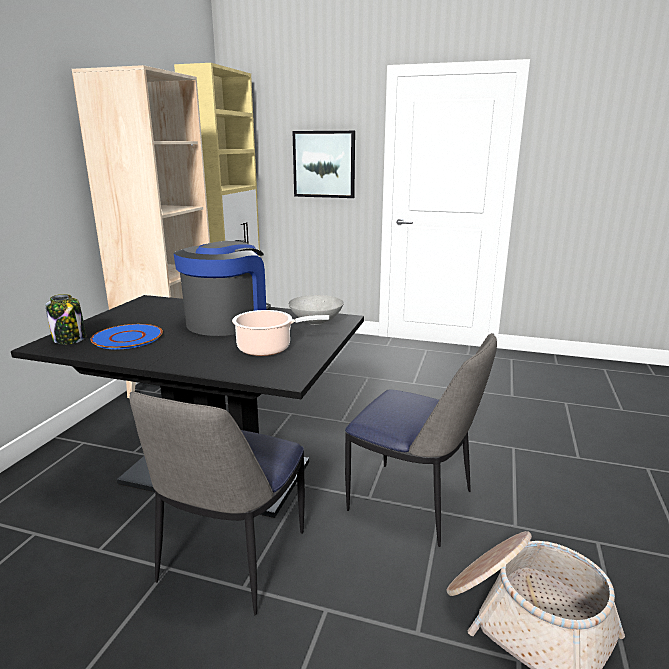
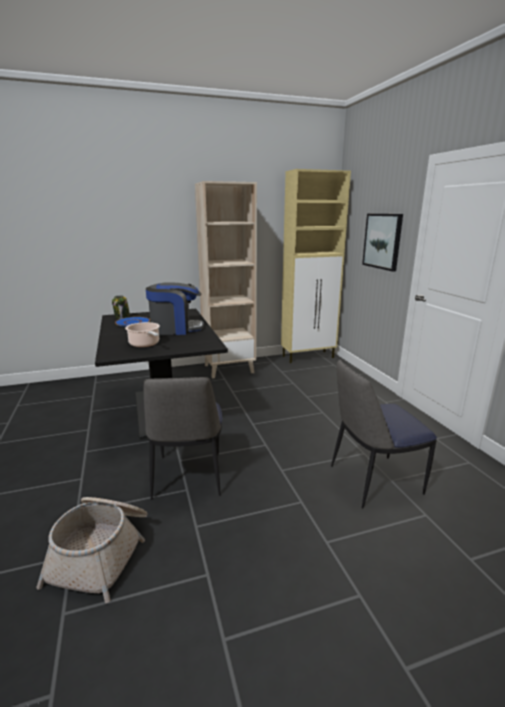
camera: 55 degrees right, 0 degrees up
chair [129,392,305,615] -> chair moved to [331,359,437,508]
grey bowl [289,295,344,325] -> none

